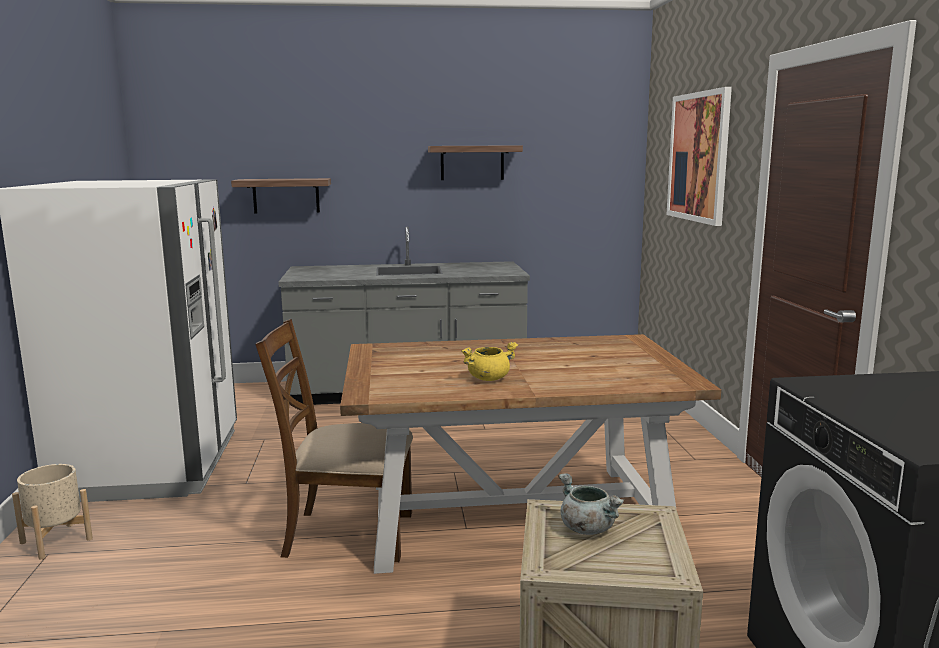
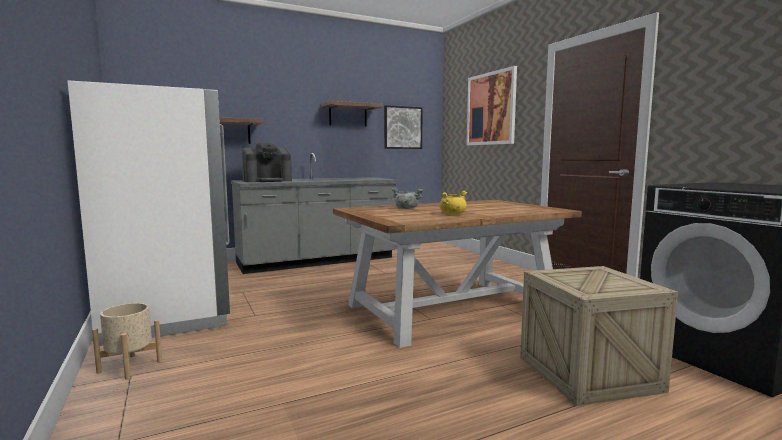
camera: 20 degrees left, 5 degrees down
brown chair [255,319,413,562] -> none
grey cooking pot [558,473,624,535] -> grey cooking pot moved to [391,188,423,209]
none -> coffee machine [242,143,292,182]
none -> picture [384,105,423,149]

